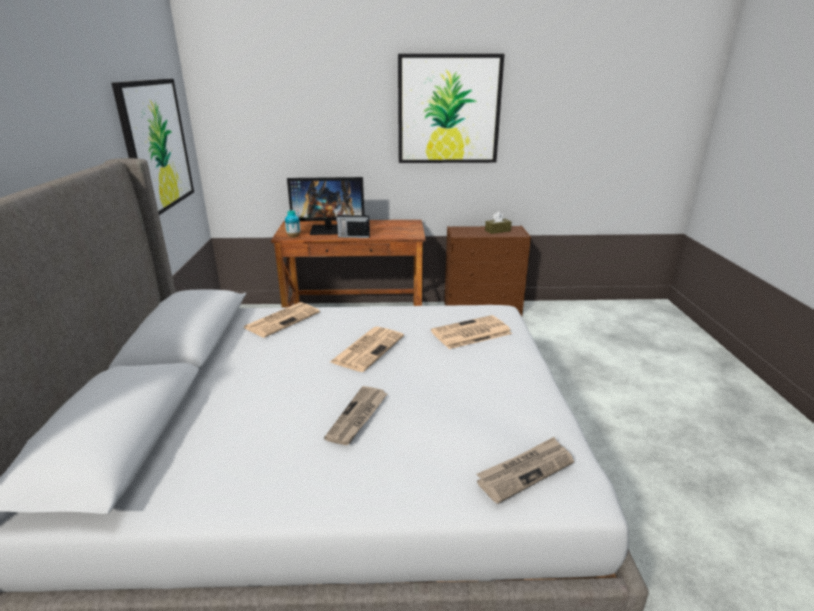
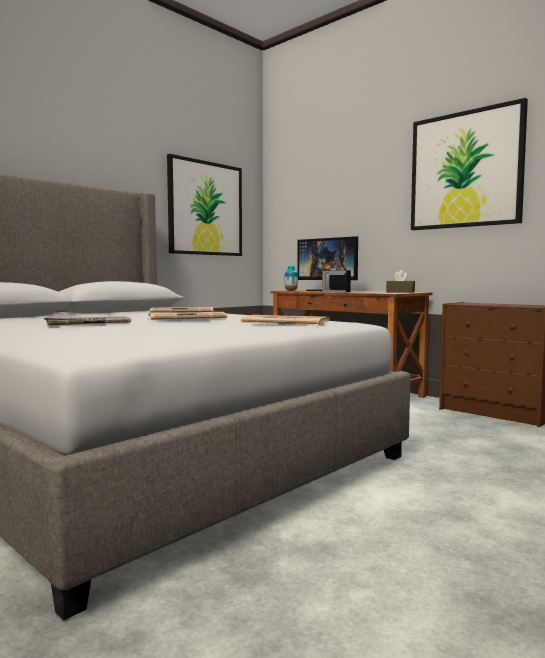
camera: 45 degrees right, 20 degrees down
newspaper [477,437,574,504] -> none
brown tissue box [485,211,512,234] -> brown tissue box moved to [386,270,415,293]

